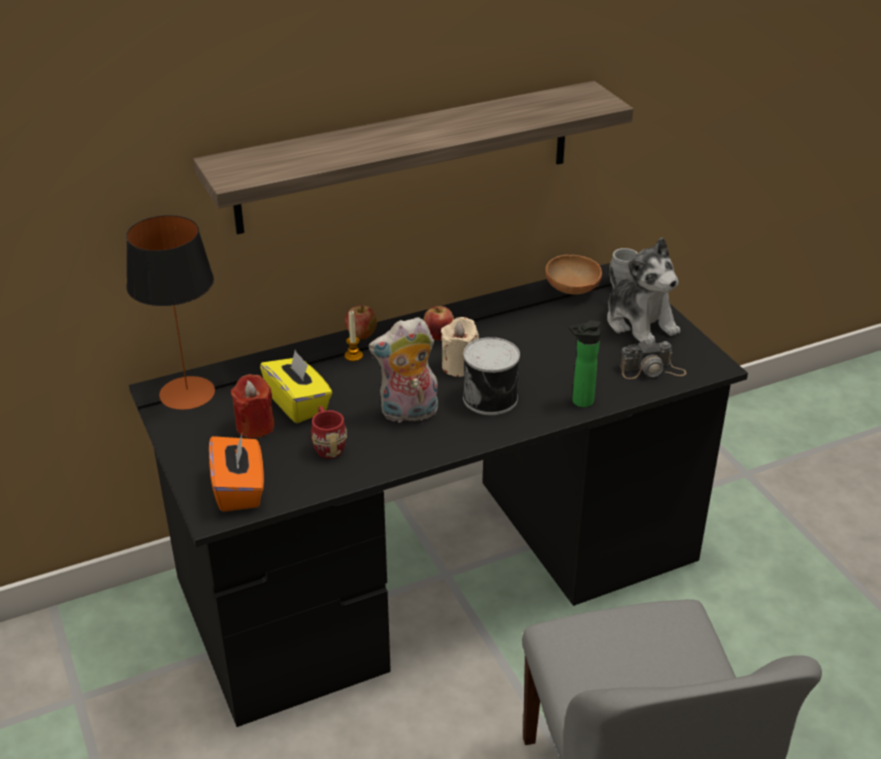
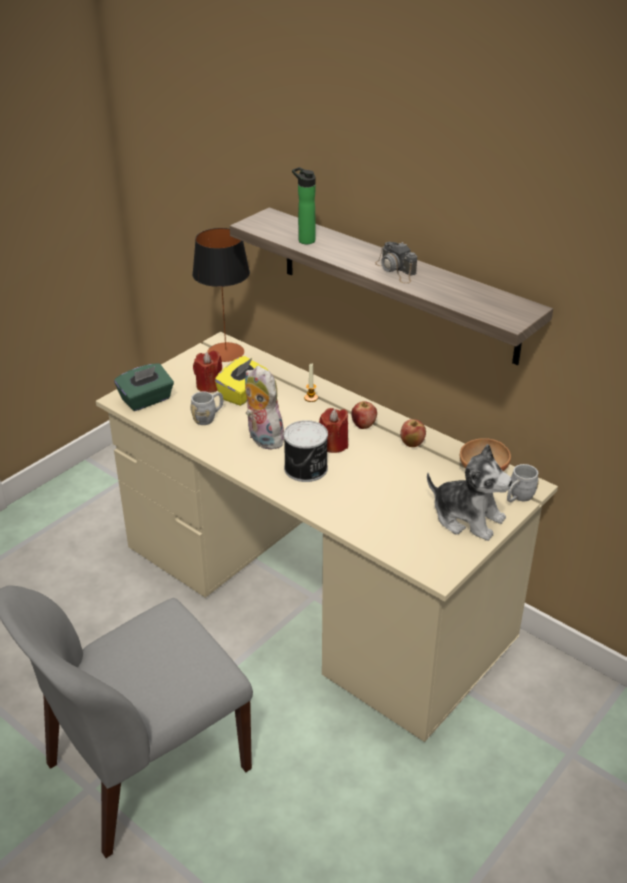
camera: 65 degrees right, 0 degrees up
black desk [129,263,748,727] -> beige desk [96,332,558,742]
orange tissue box [209,434,264,512] -> green tissue box [114,363,174,411]
red mug [311,406,347,459] -> grey mug [190,391,223,425]
apple [345,305,377,339] -> apple moved to [400,419,426,447]
beige candle [441,317,479,377] -> red candle [319,408,348,453]
bottle [569,321,601,407] -> bottle moved to [292,167,315,244]
plush toy [607,237,680,342] -> plush toy turned 90 degrees counterclockwise [427,444,513,541]
camera [620,338,687,379] -> camera moved to [375,242,417,284]

